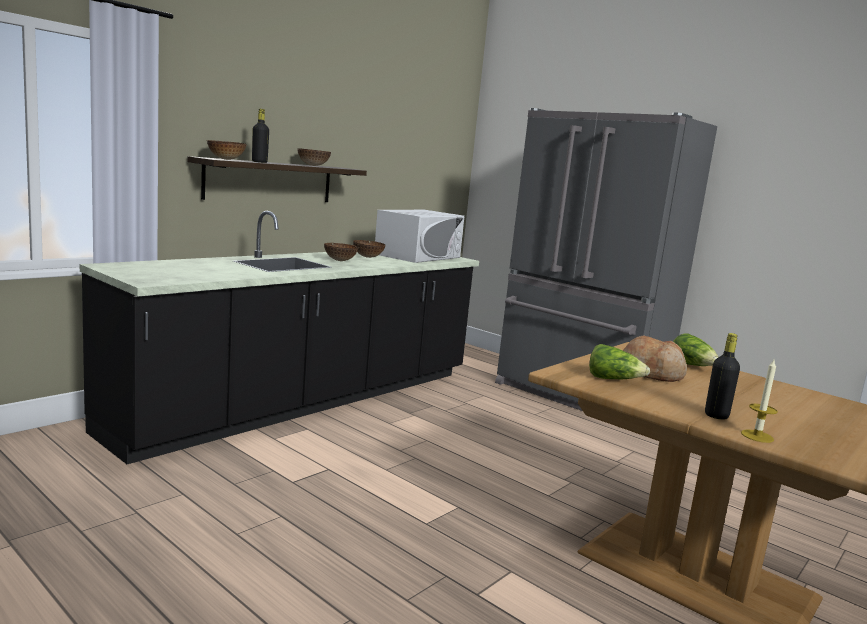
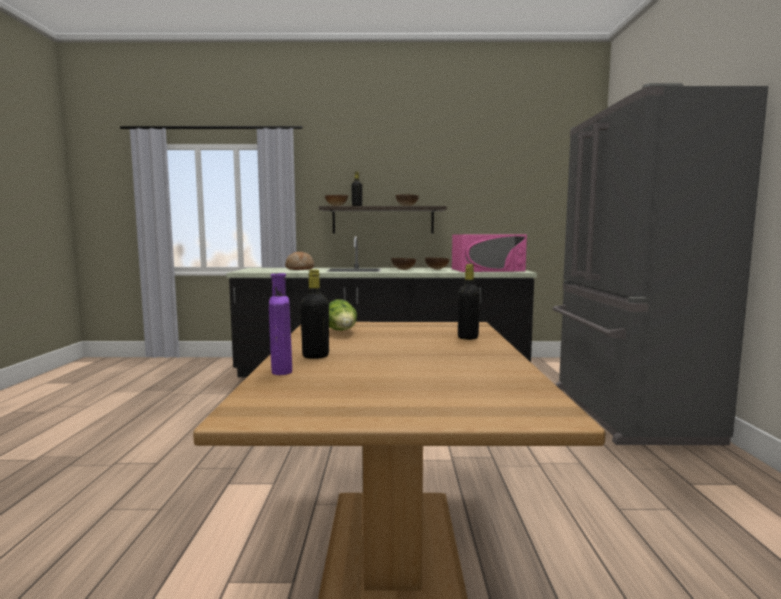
camera: 50 degrees right, 5 degrees down
white microwave [375,210,464,263] -> pink microwave [452,234,527,272]
bread [623,335,687,382] -> bread moved to [285,252,314,270]
lettuce [673,333,719,366] -> black bottle [458,264,480,340]
candle [741,360,778,443] -> purple bottle [269,273,292,375]

